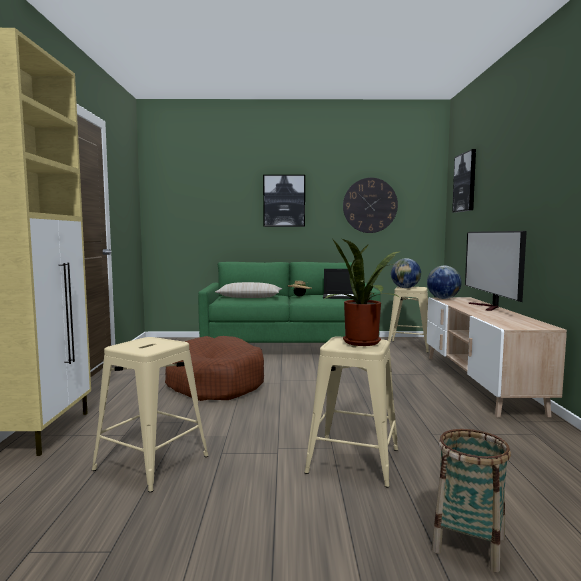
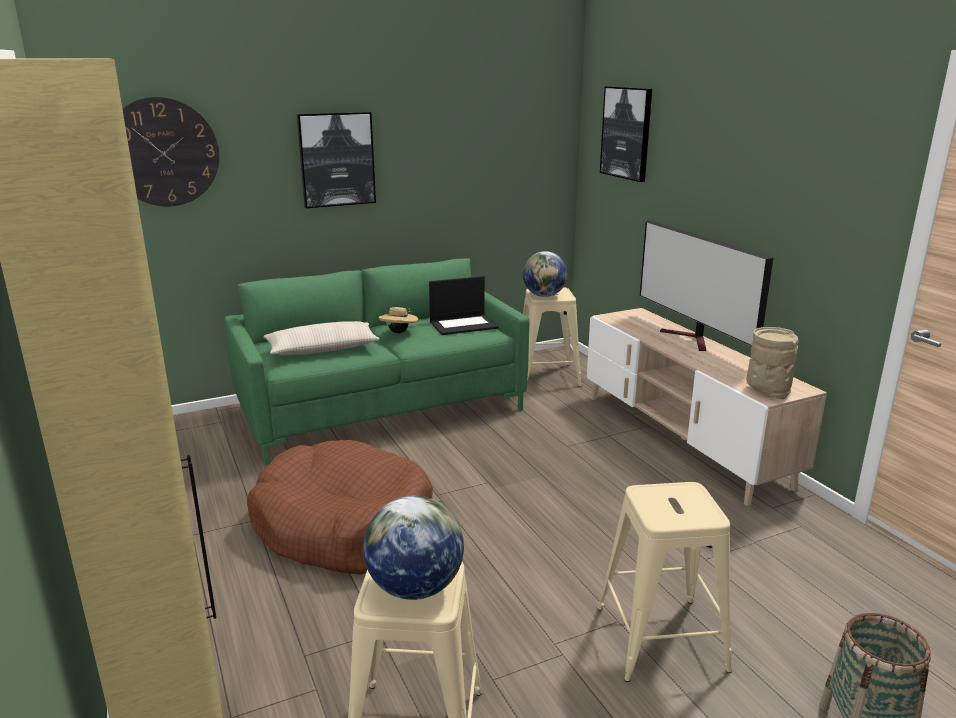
camera: 25 degrees left, 15 degrees up
potted plant [325,239,401,346] -> none
wall clock [343,178,398,233] -> wall clock moved to [122,97,219,206]
globe [427,266,462,299] -> globe moved to [363,495,464,600]
none -> beige vase [746,327,799,399]

